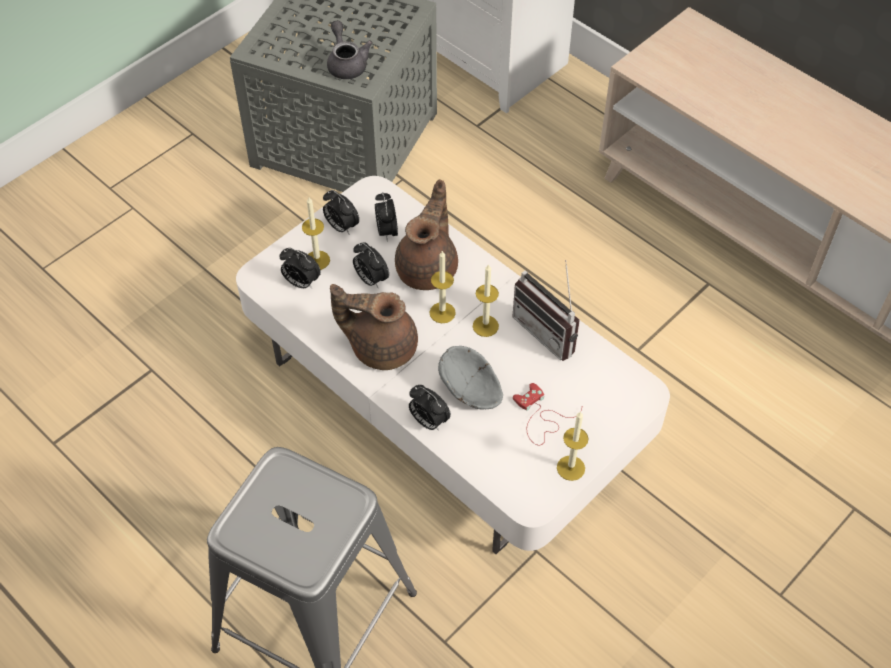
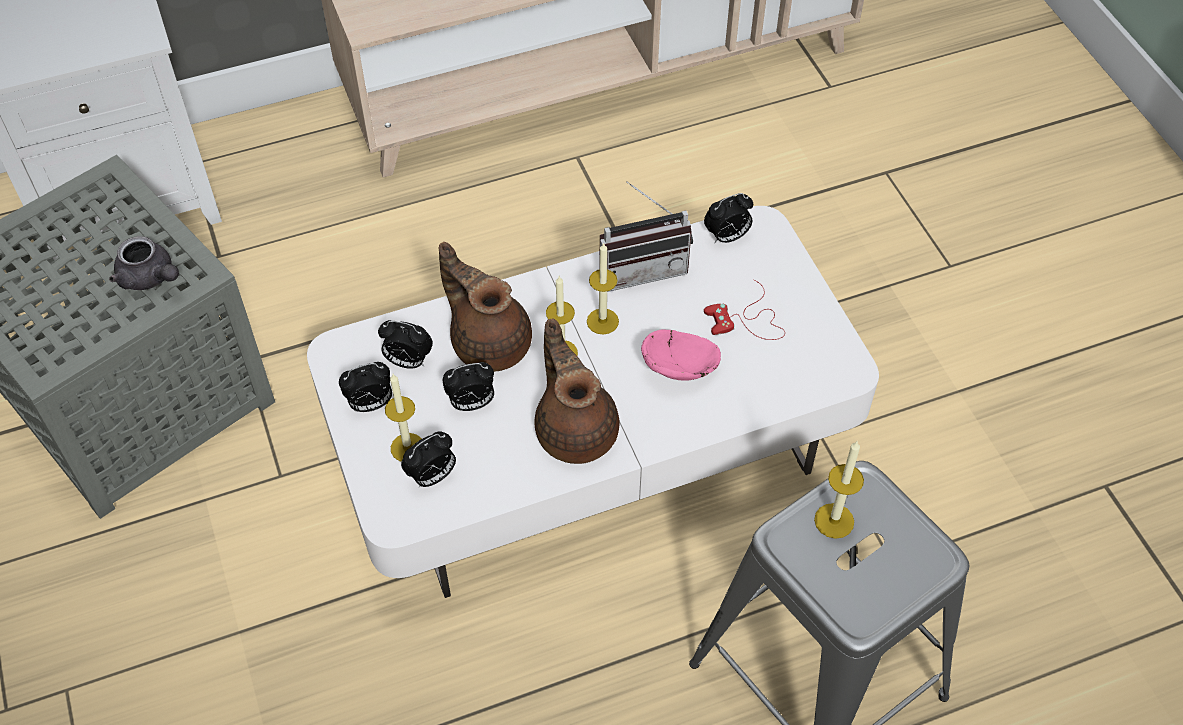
camera: 65 degrees left, 0 degrees up
grey teapot [327,20,372,79] -> grey teapot turned 150 degrees counterclockwise [109,236,179,290]
brown teapot [330,284,418,370] -> brown teapot turned 120 degrees clockwise [534,319,620,464]
alarm clock [409,385,451,431] -> alarm clock moved to [704,193,753,244]
grey bowl [438,346,503,409] -> pink bowl [641,329,721,381]
candle [557,411,589,481] -> candle moved to [814,441,864,539]

